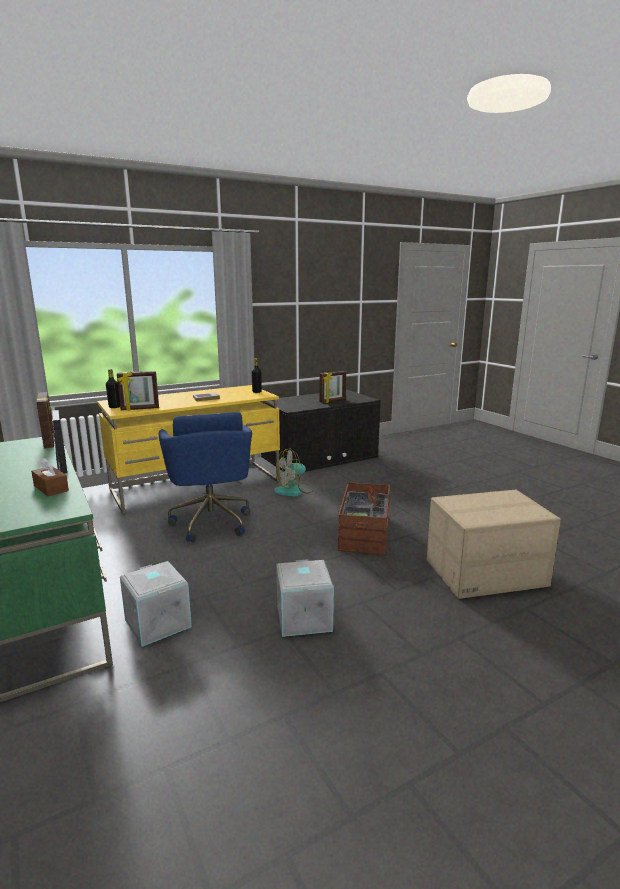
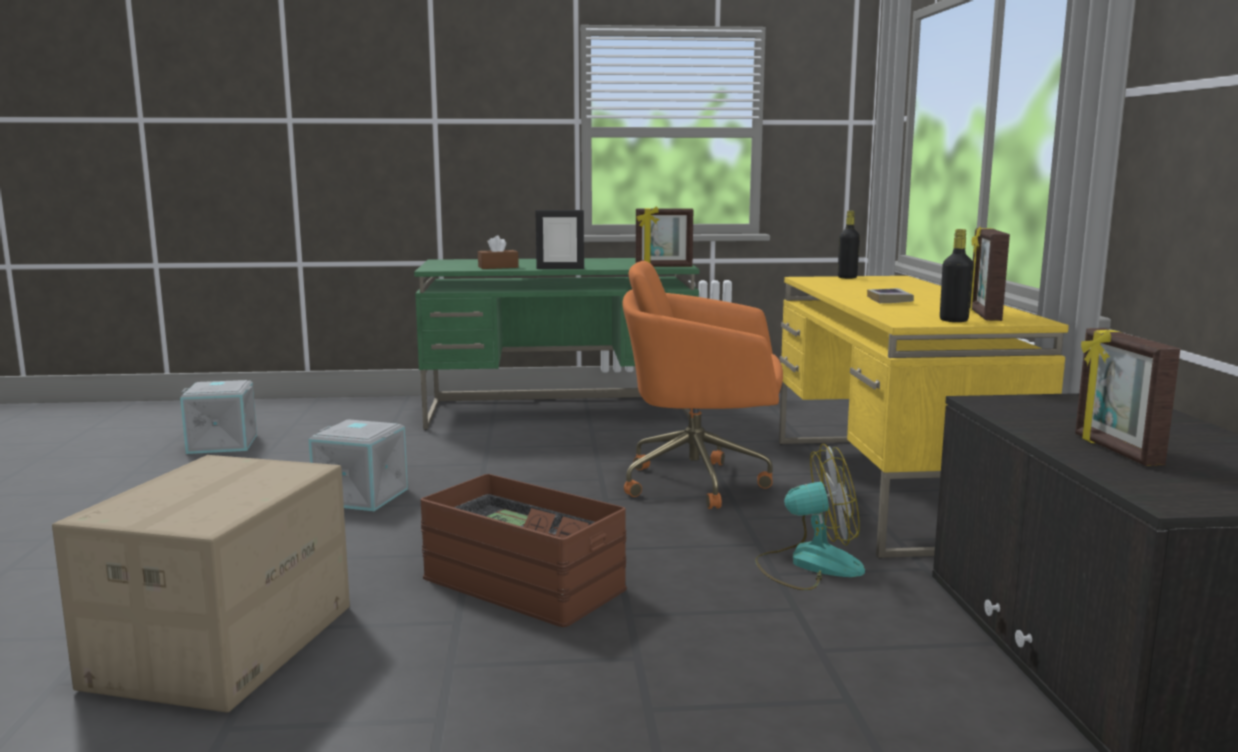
camera: 115 degrees right, 5 degrees down
picture frame [117,371,159,411] -> picture frame moved to [970,226,1010,321]
grey storage box [120,561,192,647] -> grey storage box moved to [180,380,257,454]
blue office chair [159,412,252,542] -> orange office chair [622,261,783,509]
fan [274,448,315,496] -> fan turned 90 degrees clockwise [755,444,865,590]

